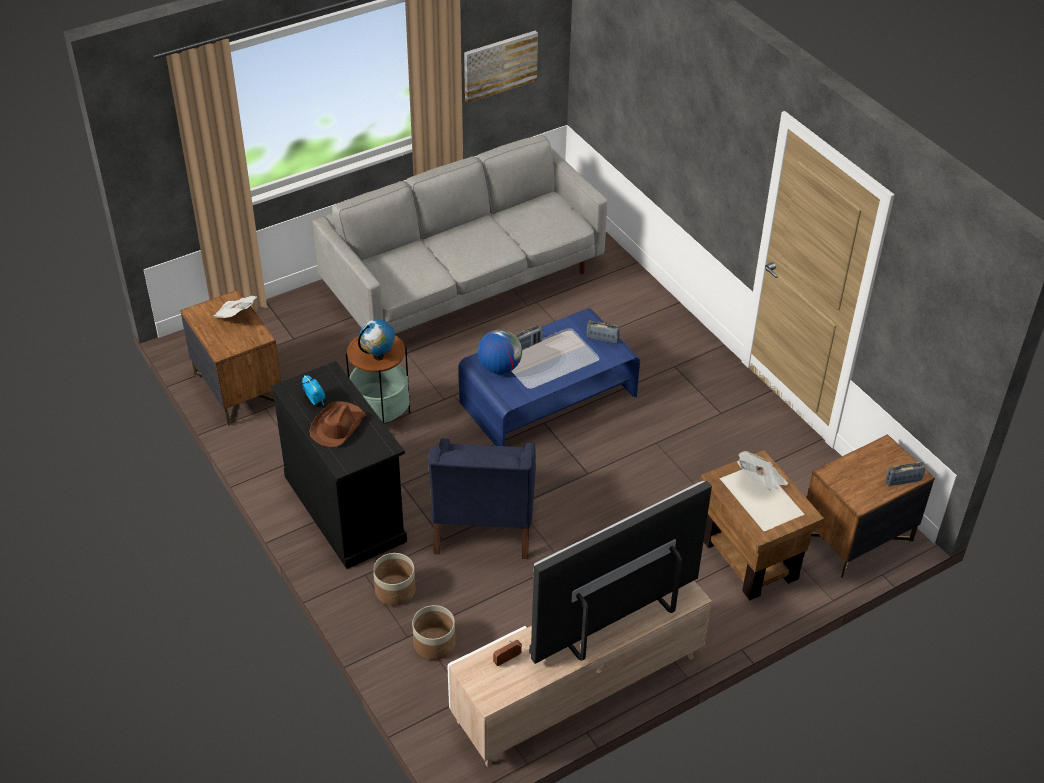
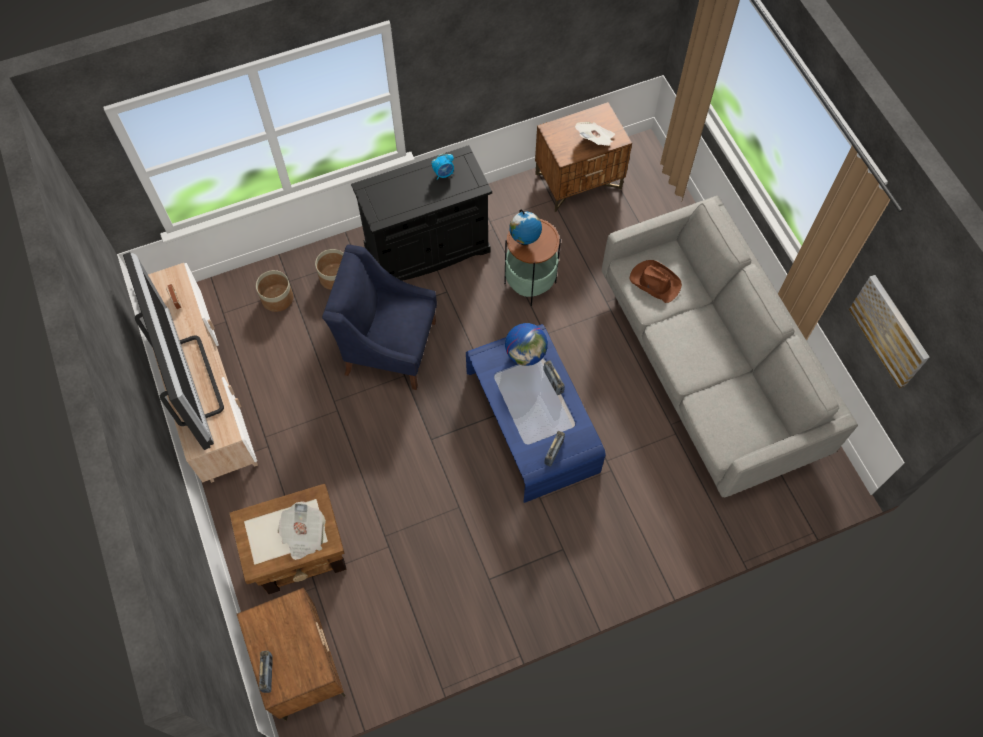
camera: 100 degrees right, 20 degrees up
brown hat [309,401,366,447] -> brown hat moved to [630,260,682,303]

